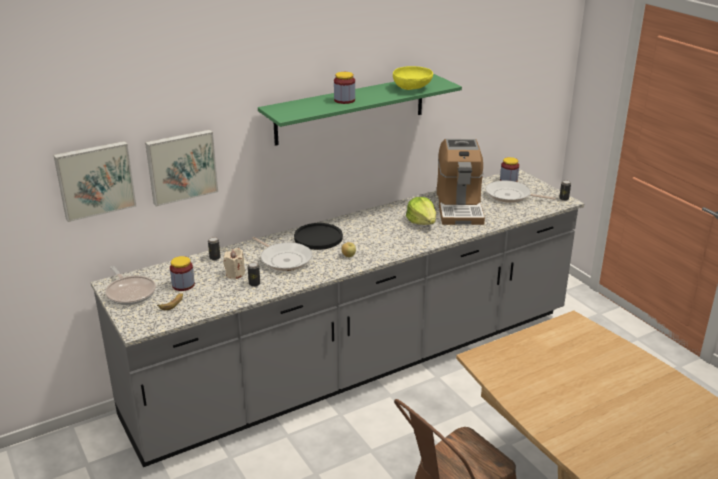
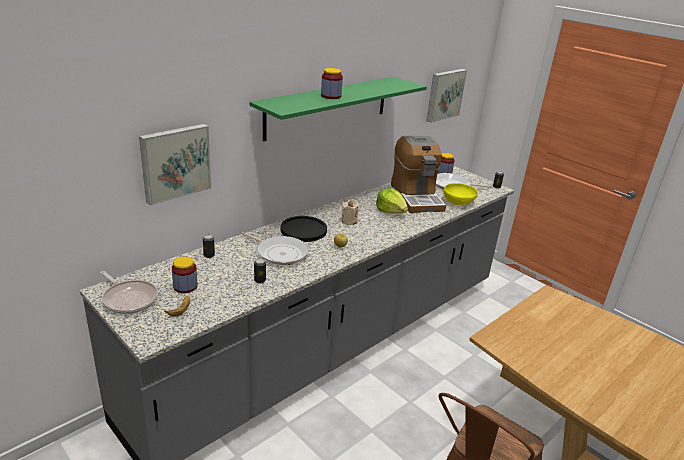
camera: 15 degrees left, 0 degrees up
picture [54,141,136,222] -> picture moved to [426,69,467,123]
beige candle [223,248,245,279] -> beige candle moved to [342,199,359,225]
yellow bowl [393,66,433,90] -> yellow bowl moved to [444,183,478,205]

